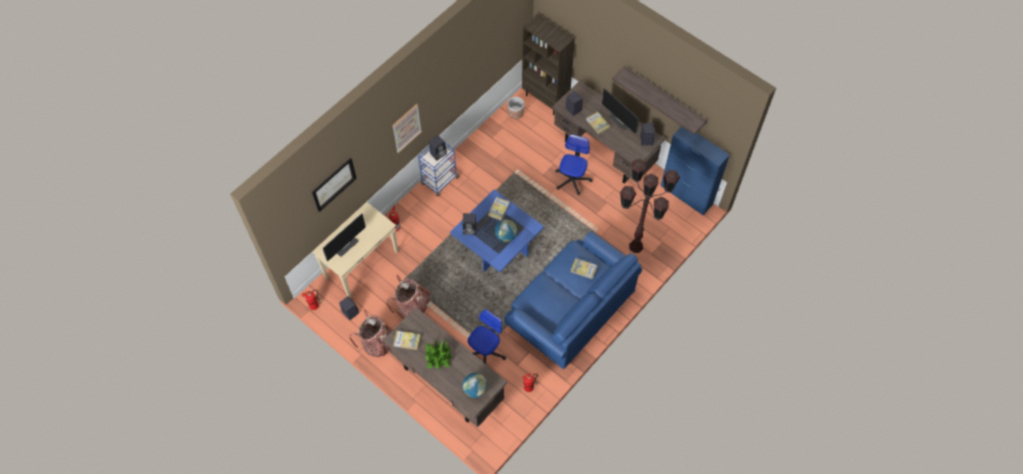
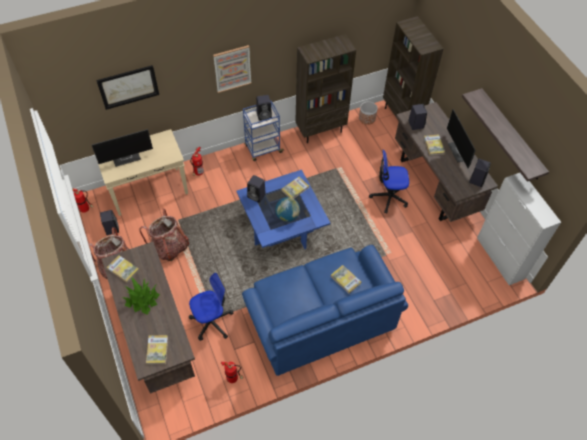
camera: 25 degrees right, 5 degrees down
globe [463,373,488,398] -> book [146,335,168,365]
office chair [555,134,592,195] -> office chair turned 135 degrees counterclockwise [369,150,409,214]
brown floor lamp [620,159,680,253] -> none
blue cabinet [661,126,730,215] -> white cabinet [477,173,561,285]
none -> brown bookcase [295,34,356,143]

